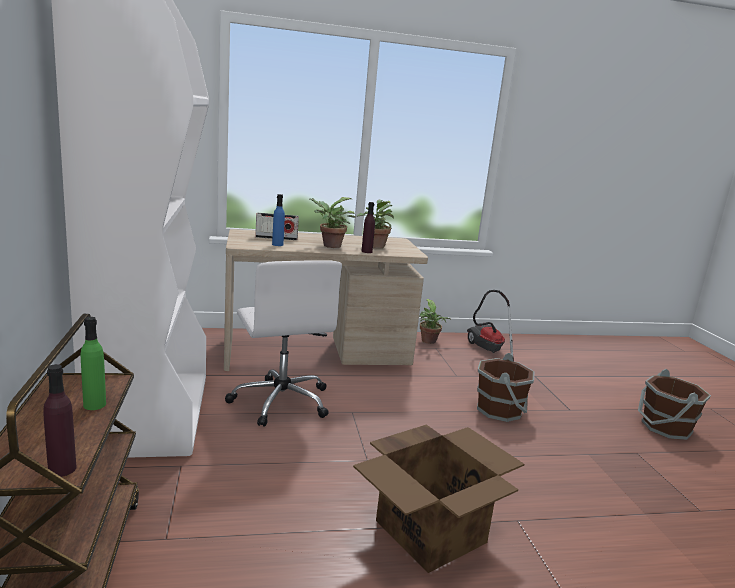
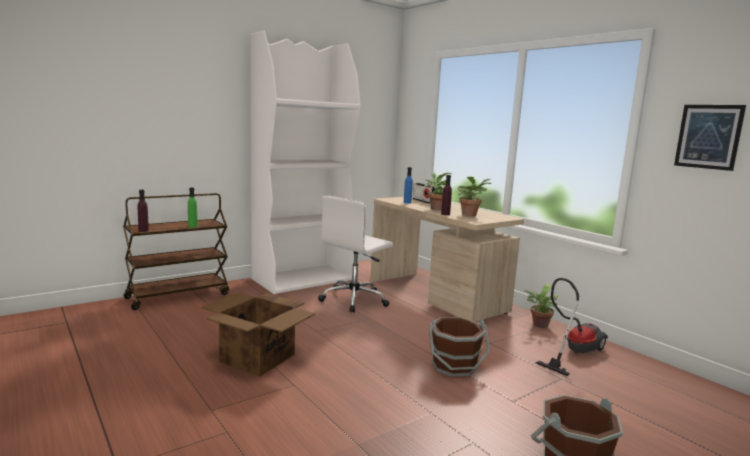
camera: 65 degrees right, 5 degrees down
none -> picture [674,105,746,171]

